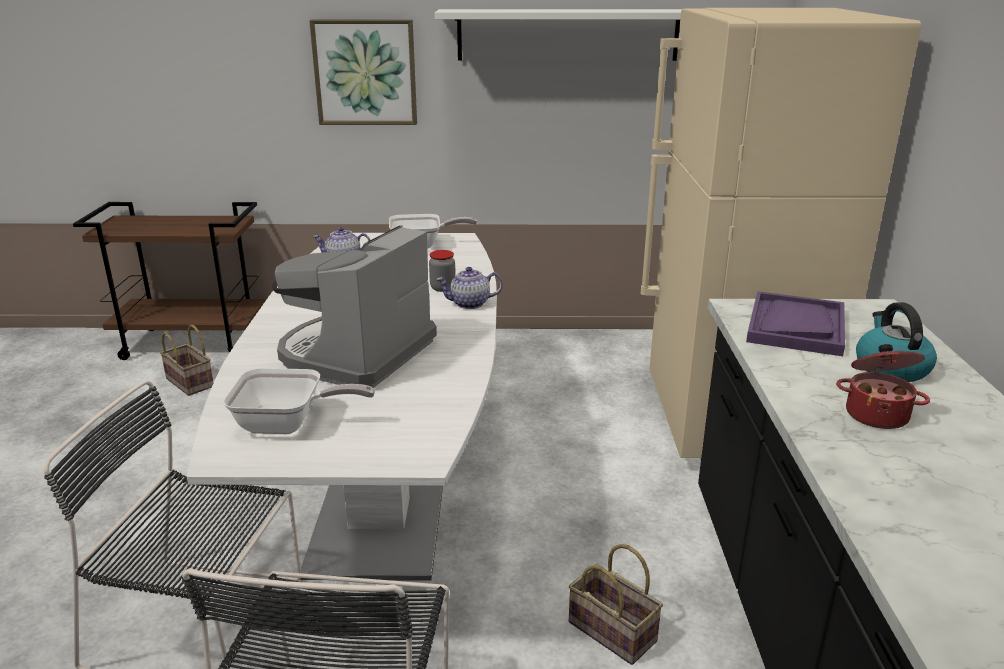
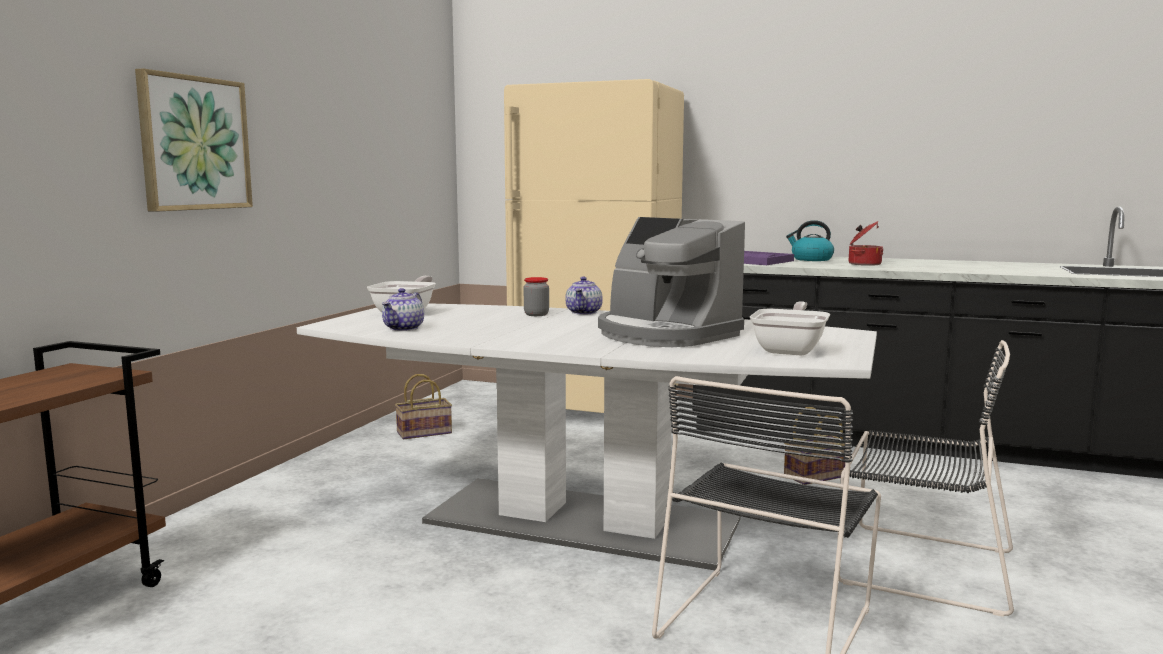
camera: 70 degrees left, 15 degrees down
basket [160,325,214,396] -> basket moved to [395,374,452,439]
white shelf [435,9,682,61] -> none

